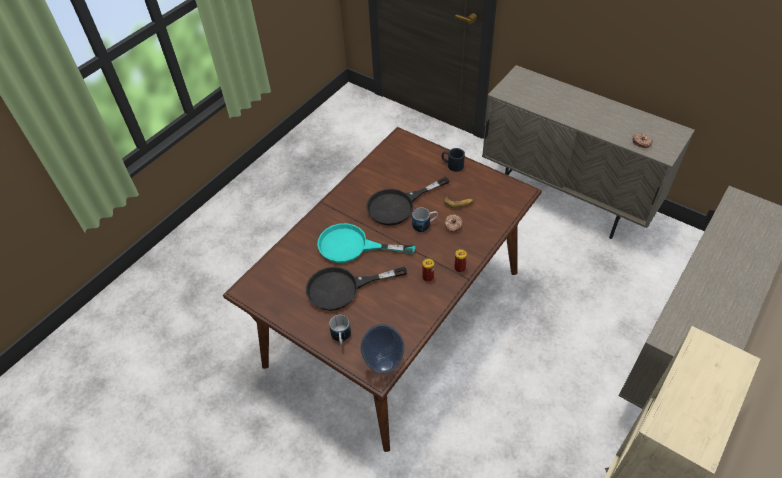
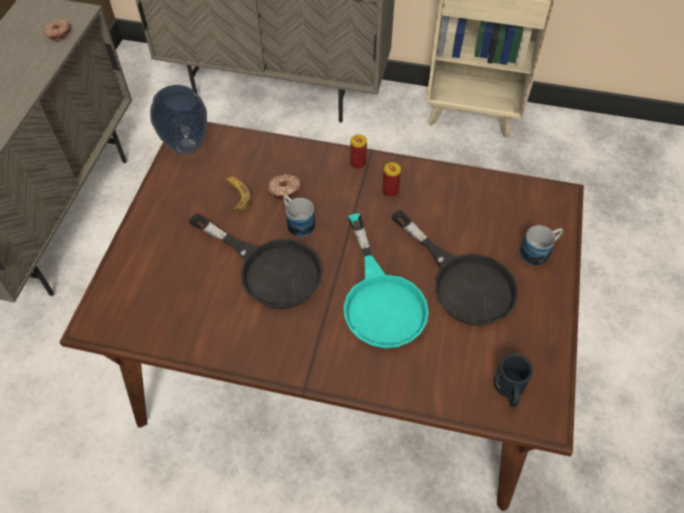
camera: 115 degrees left, 5 degrees up
vase [360,324,405,374] -> vase moved to [150,85,207,154]
black mug [442,148,465,172] -> black mug moved to [494,353,533,407]

